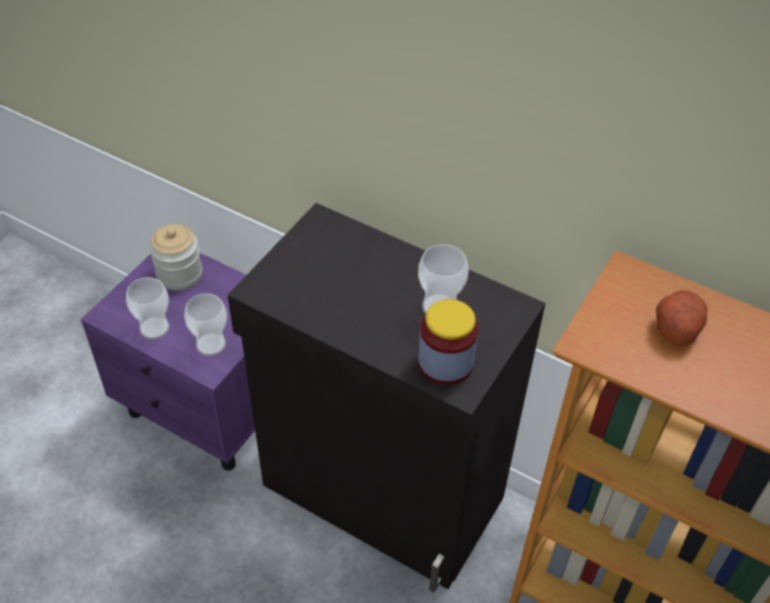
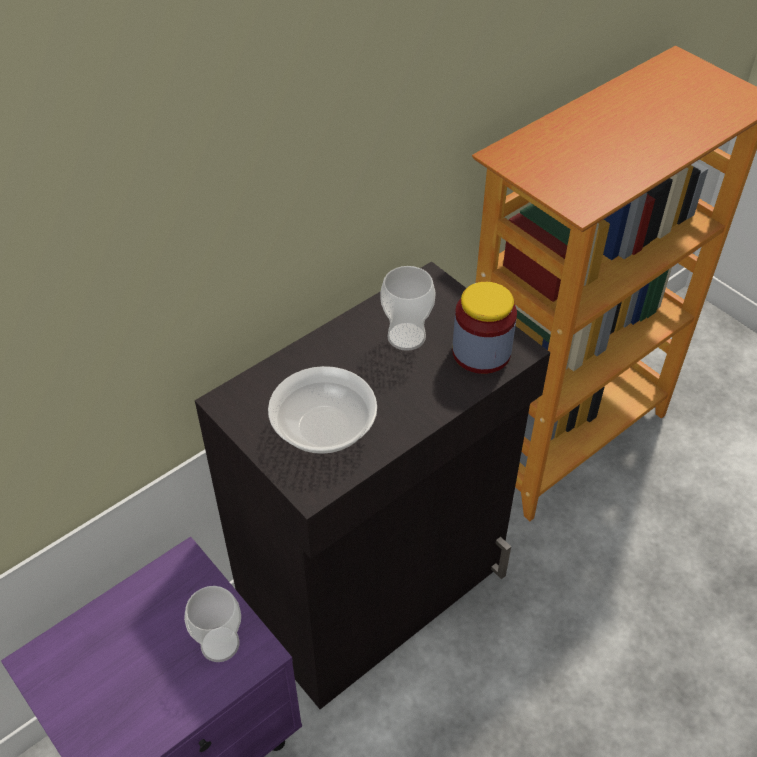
camera: 70 degrees left, 0 degrees up
cup [126,277,169,339] -> none
jar [149,224,202,291] -> none
potato [656,290,708,346] -> none
none -> bowl [268,366,377,454]

